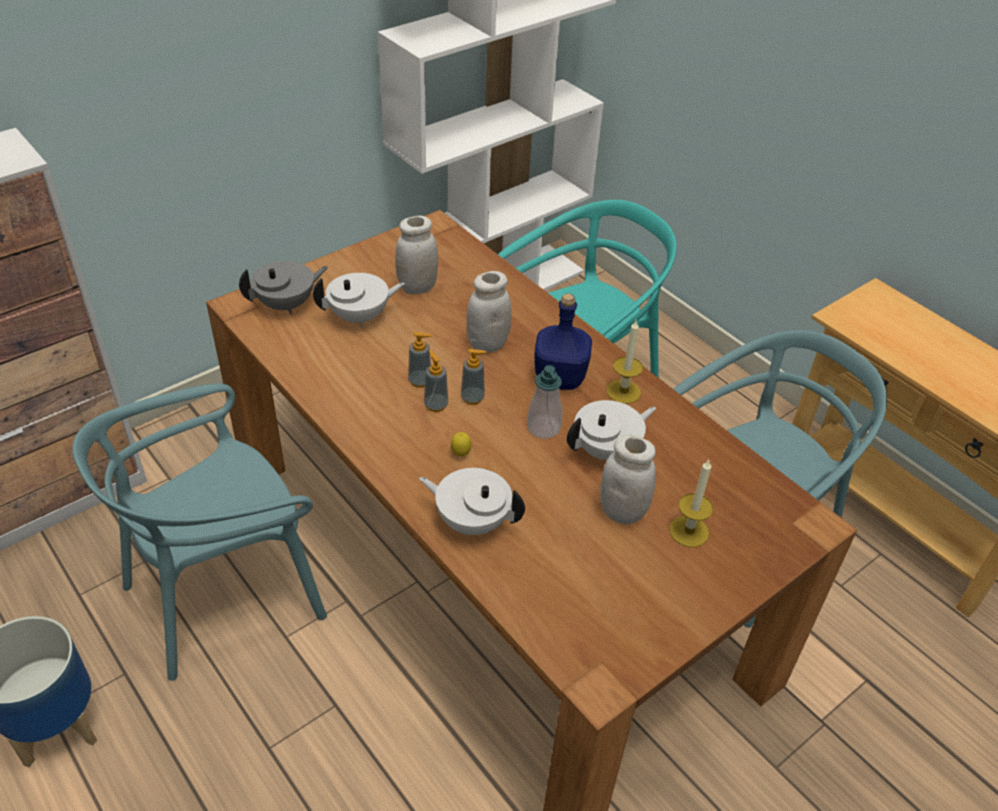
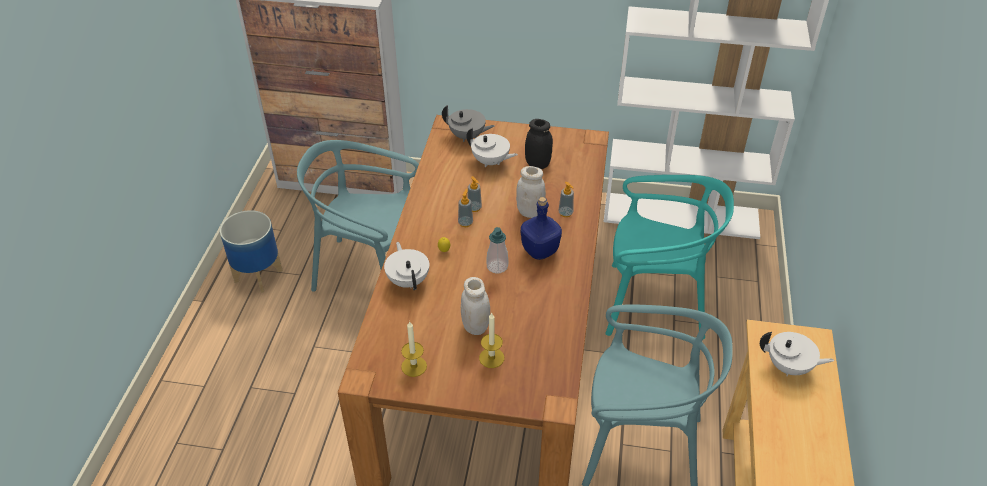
camera: 50 degrees right, 0 degrees up
white jar [395,216,438,294] -> black jar [525,119,553,169]
soap dispenser [461,349,487,405] -> soap dispenser moved to [558,182,574,217]
white teapot [567,400,656,460] -> white teapot moved to [760,332,834,376]
candle [607,319,643,404] -> candle moved to [401,321,427,377]

